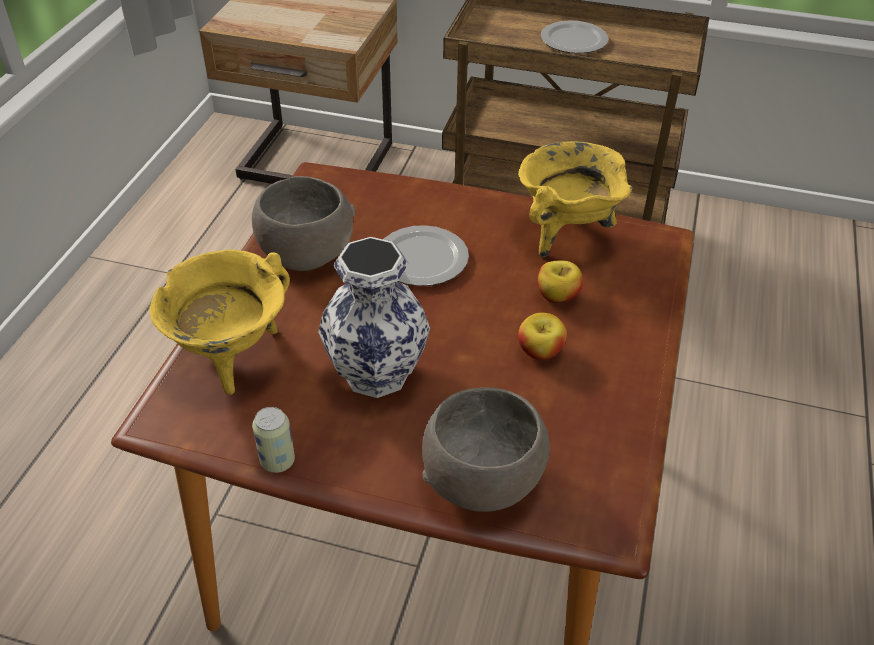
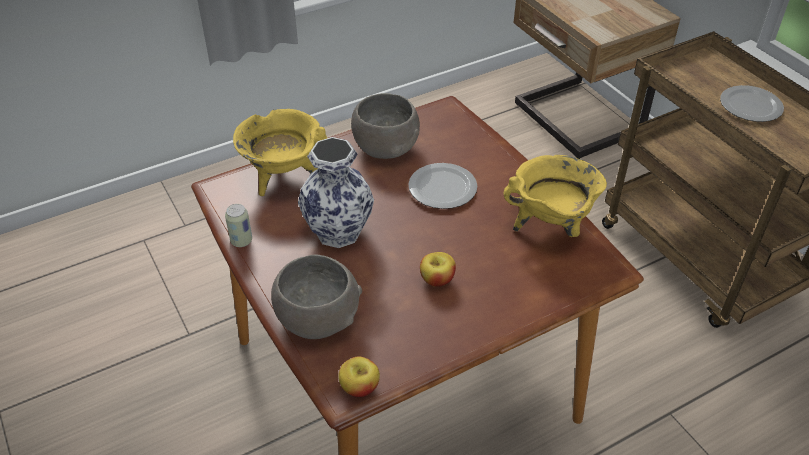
camera: 45 degrees right, 0 degrees up
apple [537,260,583,303] -> apple moved to [338,357,380,397]

